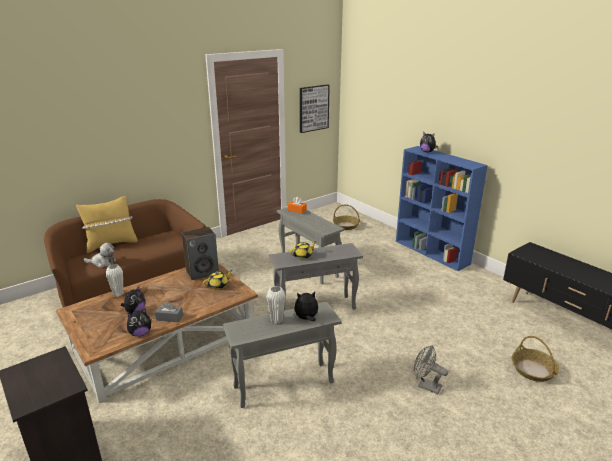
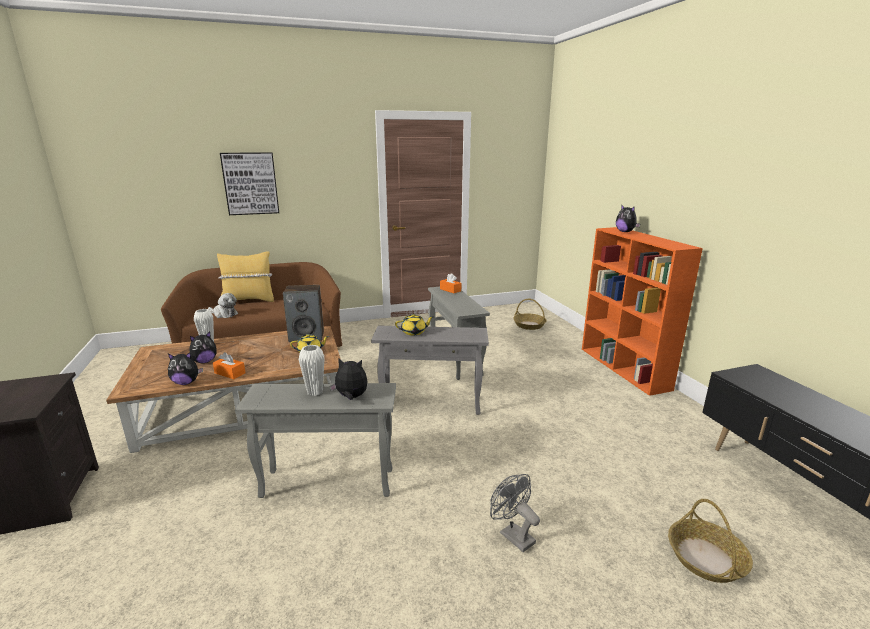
camera: 20 degrees right, 5 degrees down
grey tissue box [155,301,183,322] -> orange tissue box [213,352,246,379]
picture [300,84,330,133] -> picture moved to [220,152,279,215]
blue bookcase [396,146,488,271] -> orange bookcase [582,227,703,396]

